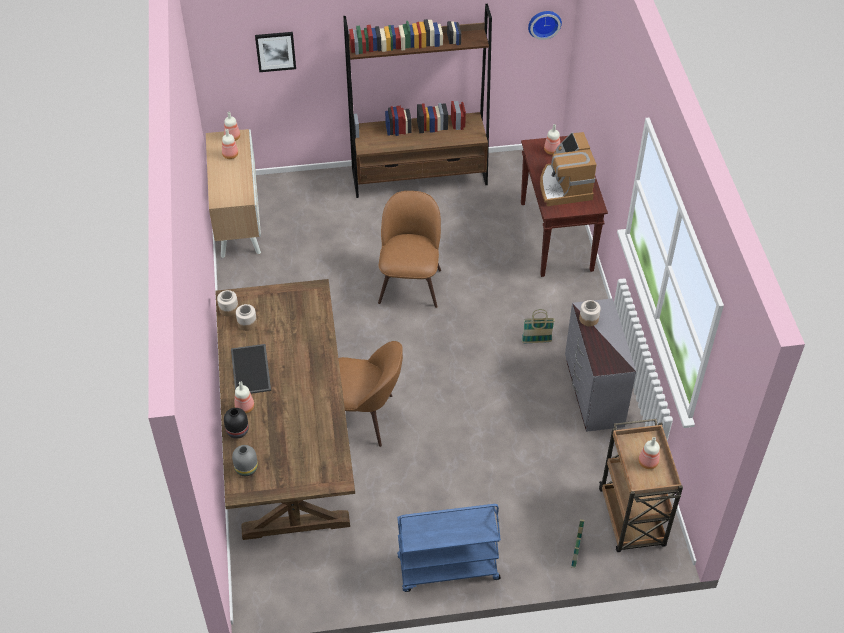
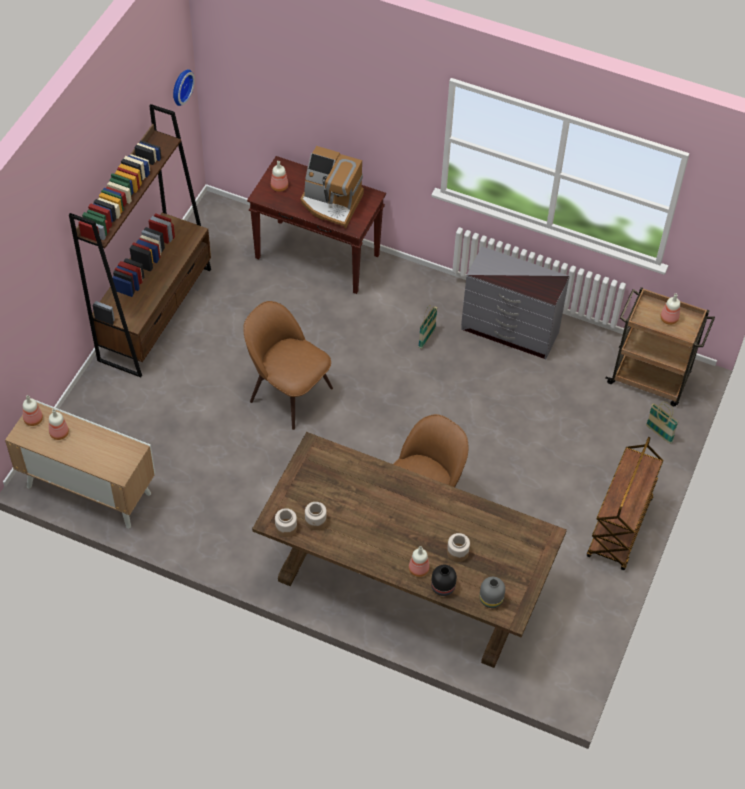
camera: 60 degrees left, 5 degrees up
tray [231,344,271,394] -> none
picture [255,32,296,72] -> none
blue cart [397,504,501,592] -> brown cart [587,437,664,570]
jar [579,300,601,326] -> jar moved to [447,533,470,562]

